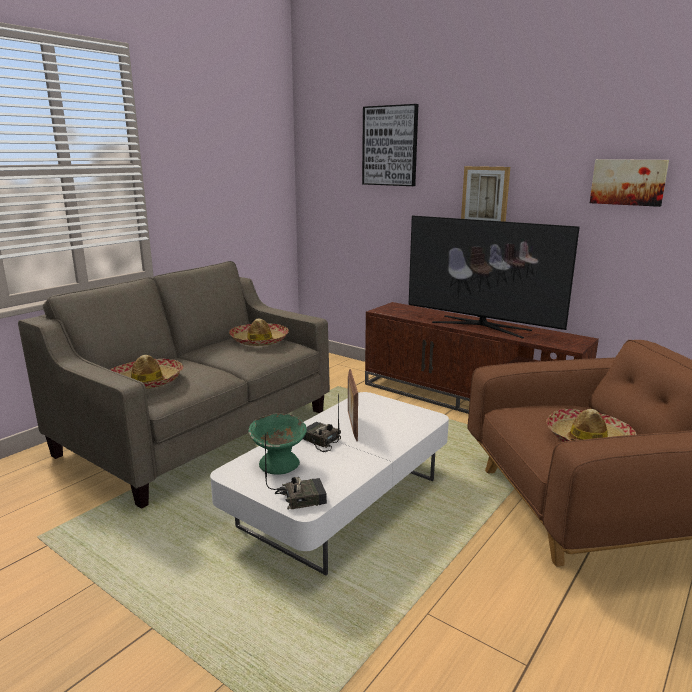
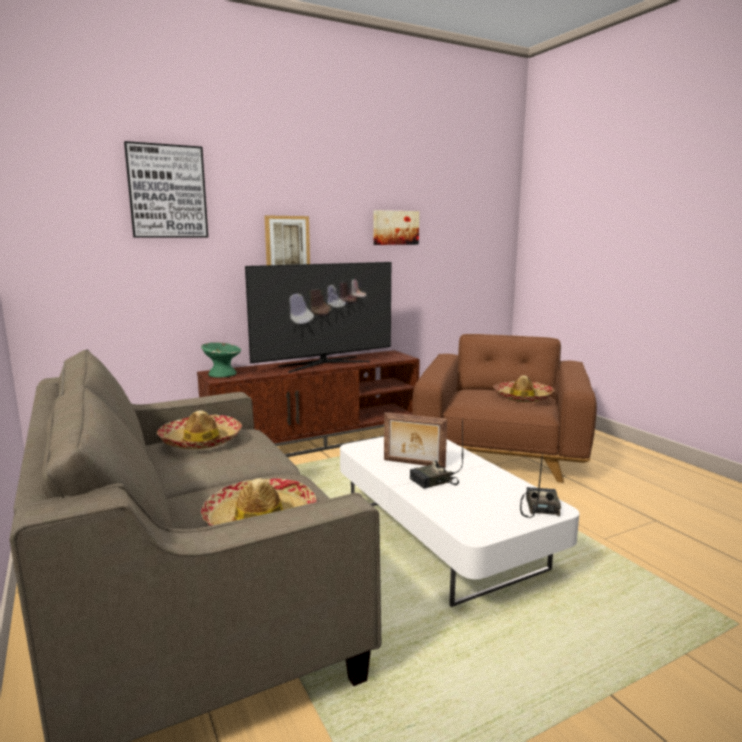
camera: 65 degrees left, 5 degrees down
green bowl [248,413,307,475] -> green bowl moved to [201,342,241,378]

